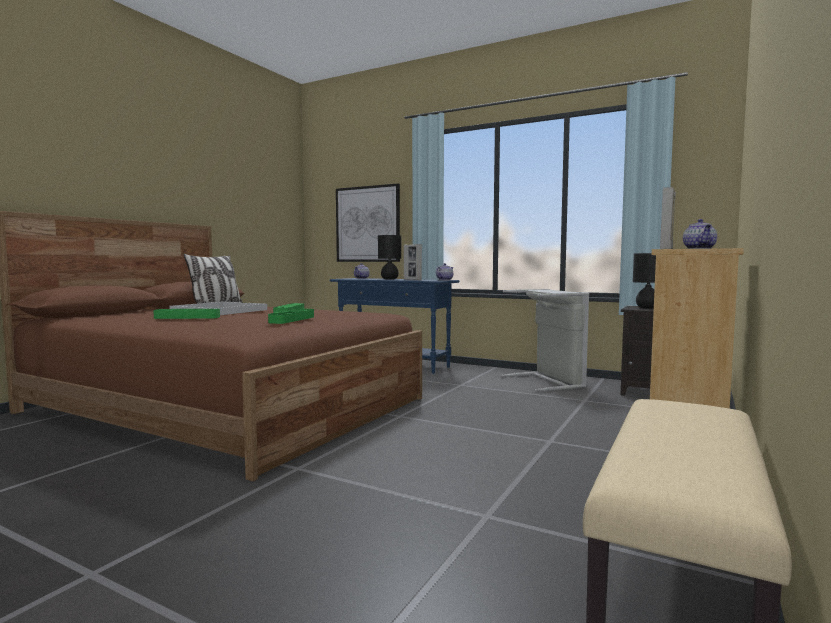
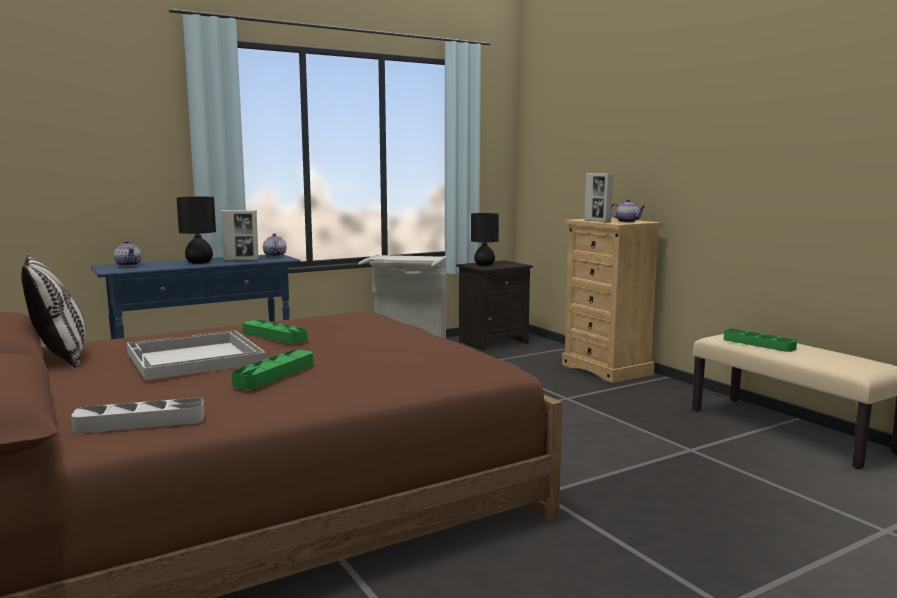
camera: 60 degrees left, 5 degrees up
green tray [268,309,314,324] -> green tray moved to [724,329,797,352]
picture [336,184,400,262] -> none
none -> grey tray [71,398,204,433]

